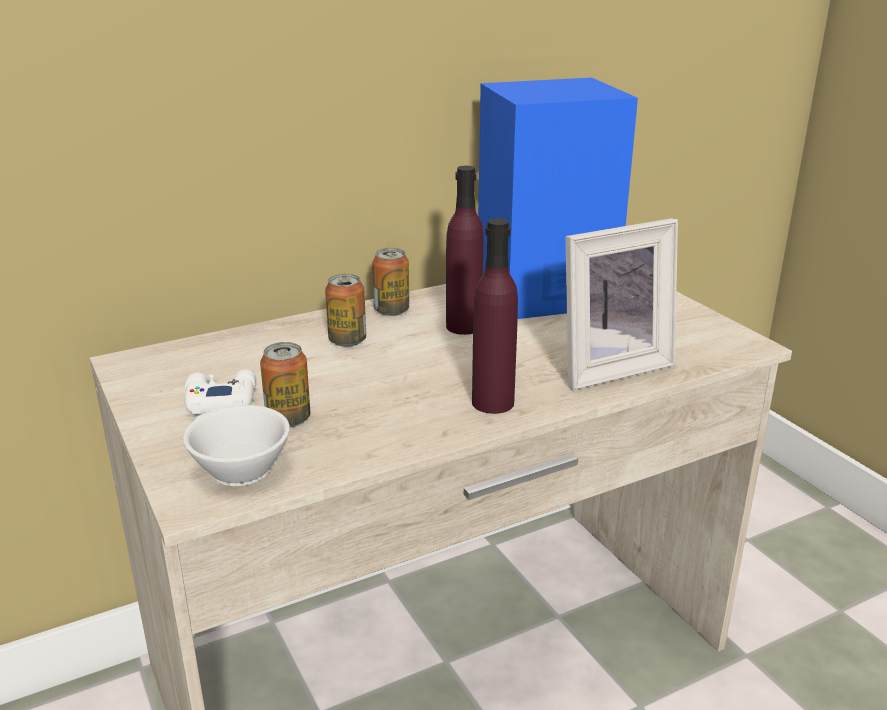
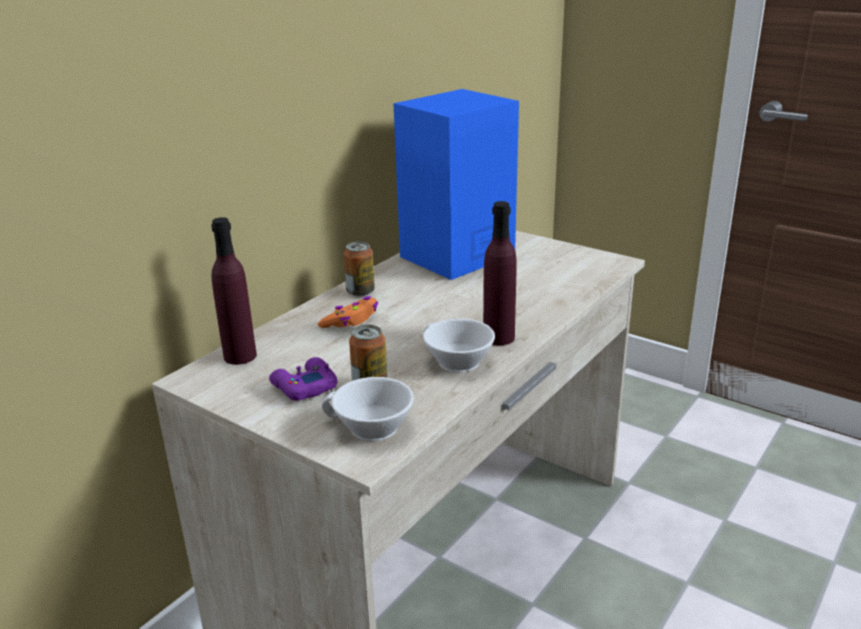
camera: 25 degrees left, 0 degrees up
white game controller [184,369,256,414] -> purple game controller [269,357,337,401]
can [325,274,366,347] -> orange game controller [318,296,378,328]
purple bottle [446,166,484,335] -> purple bottle moved to [211,217,257,365]
picture frame [565,218,678,390] -> none
none -> white cup [423,318,495,373]

